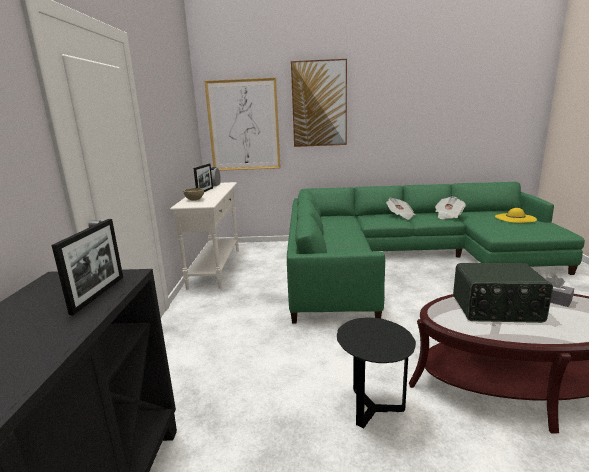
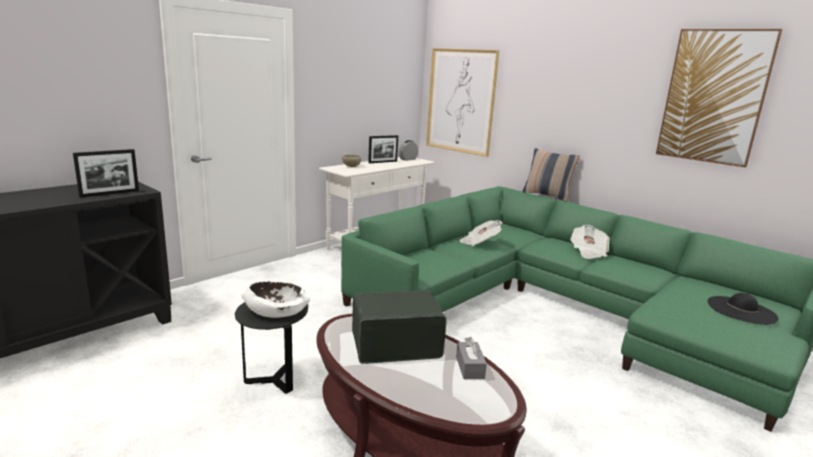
camera: 40 degrees right, 0 degrees up
picture [291,59,347,147] -> picture moved to [656,29,783,168]
newspaper [435,197,466,219] -> newspaper moved to [460,220,502,246]
radio [453,263,553,323] -> radio turned 120 degrees clockwise [352,290,447,364]
yellow hat [495,208,537,223] -> black hat [708,293,778,325]
none -> white bowl [241,281,310,318]
none -> pillow [522,148,580,202]

